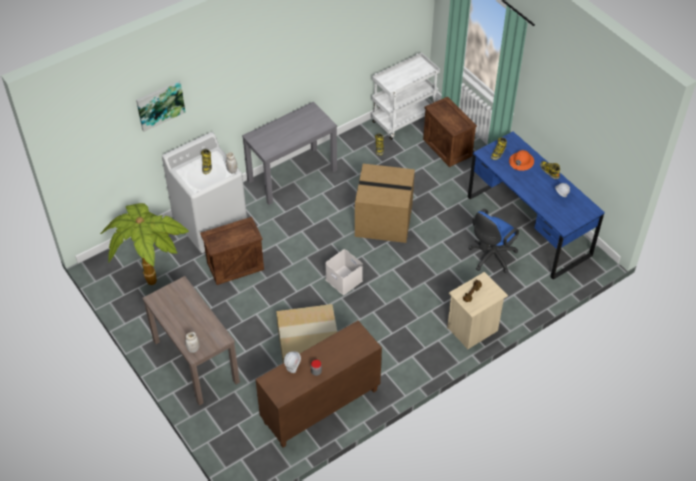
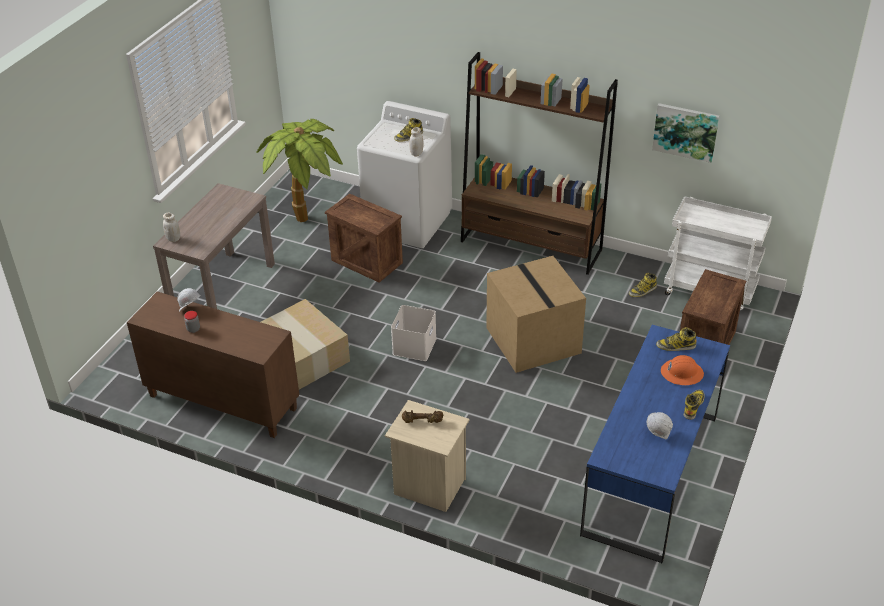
camera: 60 degrees right, 10 degrees down
picture [136,81,186,132] -> picture moved to [652,103,719,163]
grey console table [242,102,337,205] -> brown bookcase [461,52,618,275]
blue office chair [469,209,519,273] -> none

